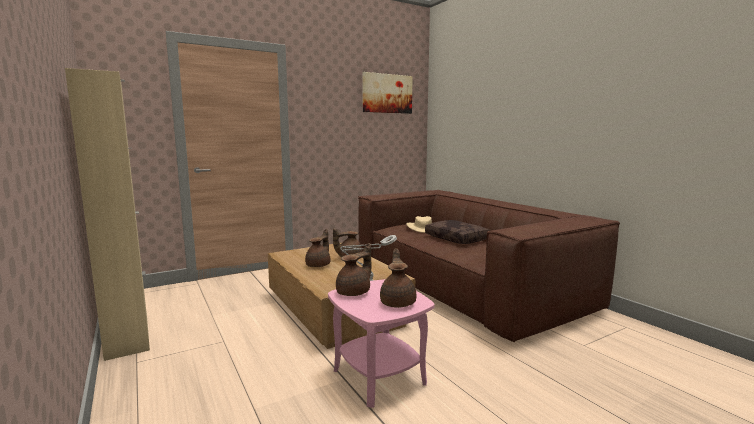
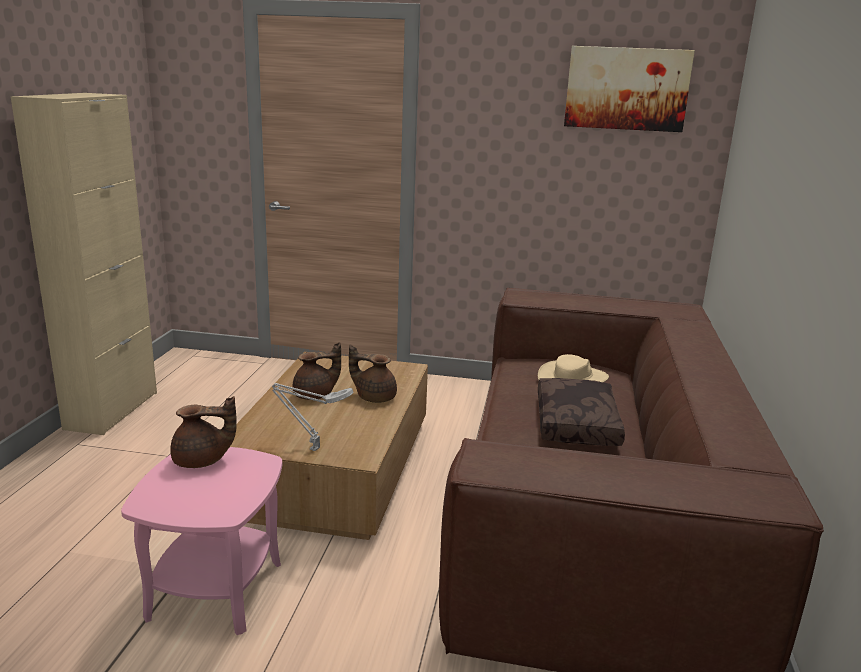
camera: 40 degrees right, 10 degrees up
brown teapot [380,248,416,308] -> none

